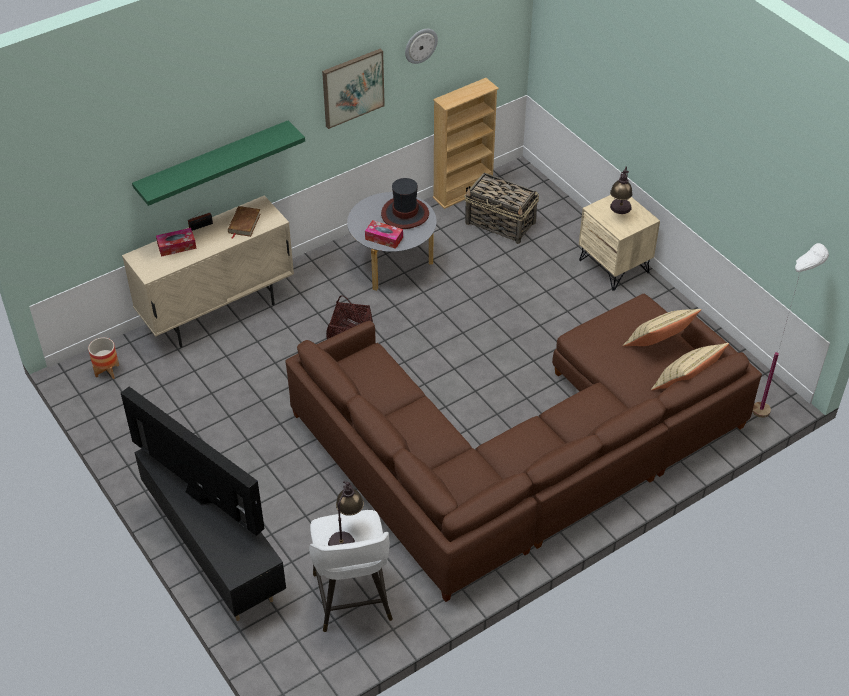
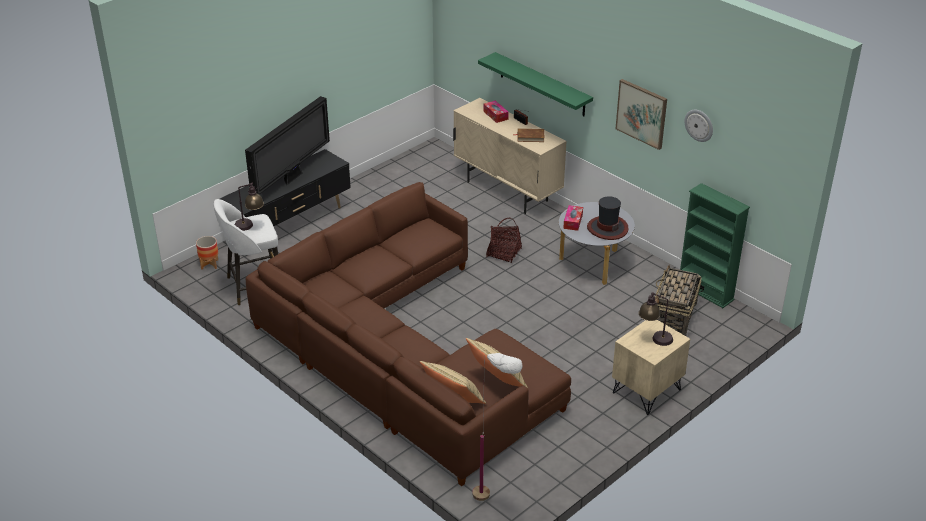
camera: 80 degrees right, 10 degrees down
planter [88,338,119,379] -> planter moved to [196,236,218,269]
beige bookcase [433,78,499,209] -> green bookcase [680,183,750,308]

